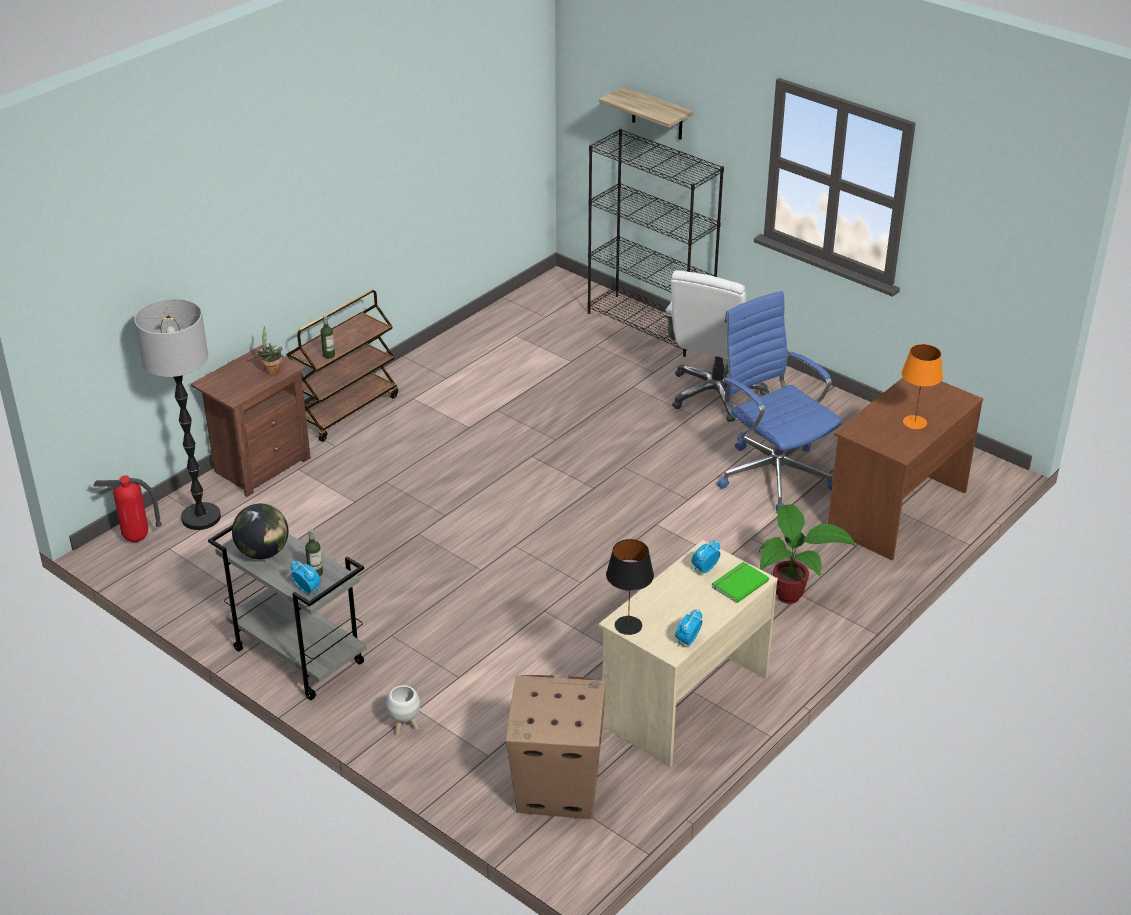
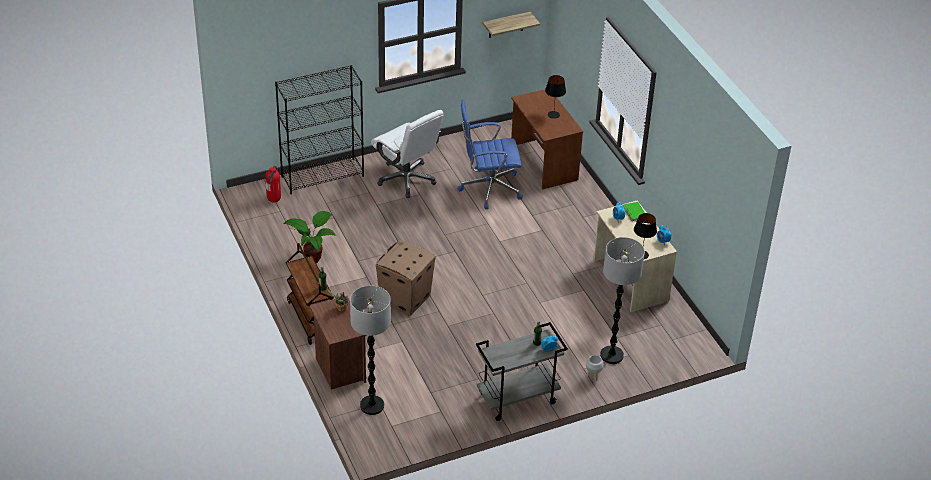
camera: 65 degrees left, 5 degrees up
fire extinguisher [94,475,162,542] -> fire extinguisher moved to [265,166,281,203]
globe [232,504,288,559] -> none
cardboard box [506,675,606,819] -> cardboard box moved to [376,240,436,316]
shelf [599,86,694,140] -> shelf moved to [483,12,540,38]
potted plant [759,504,856,604] -> potted plant moved to [283,211,336,263]
orange table lamp [901,344,943,429] -> black table lamp [545,75,566,119]
none -> floor lamp [600,237,645,364]

